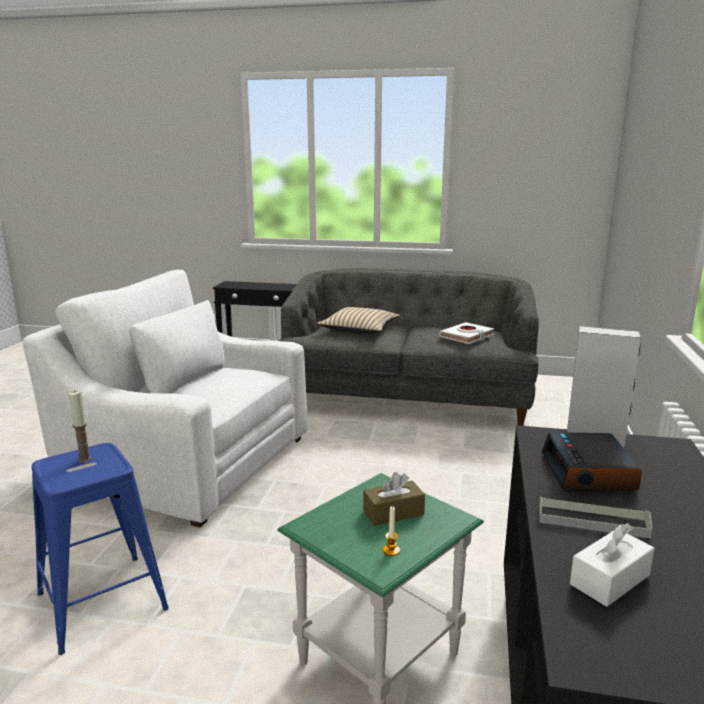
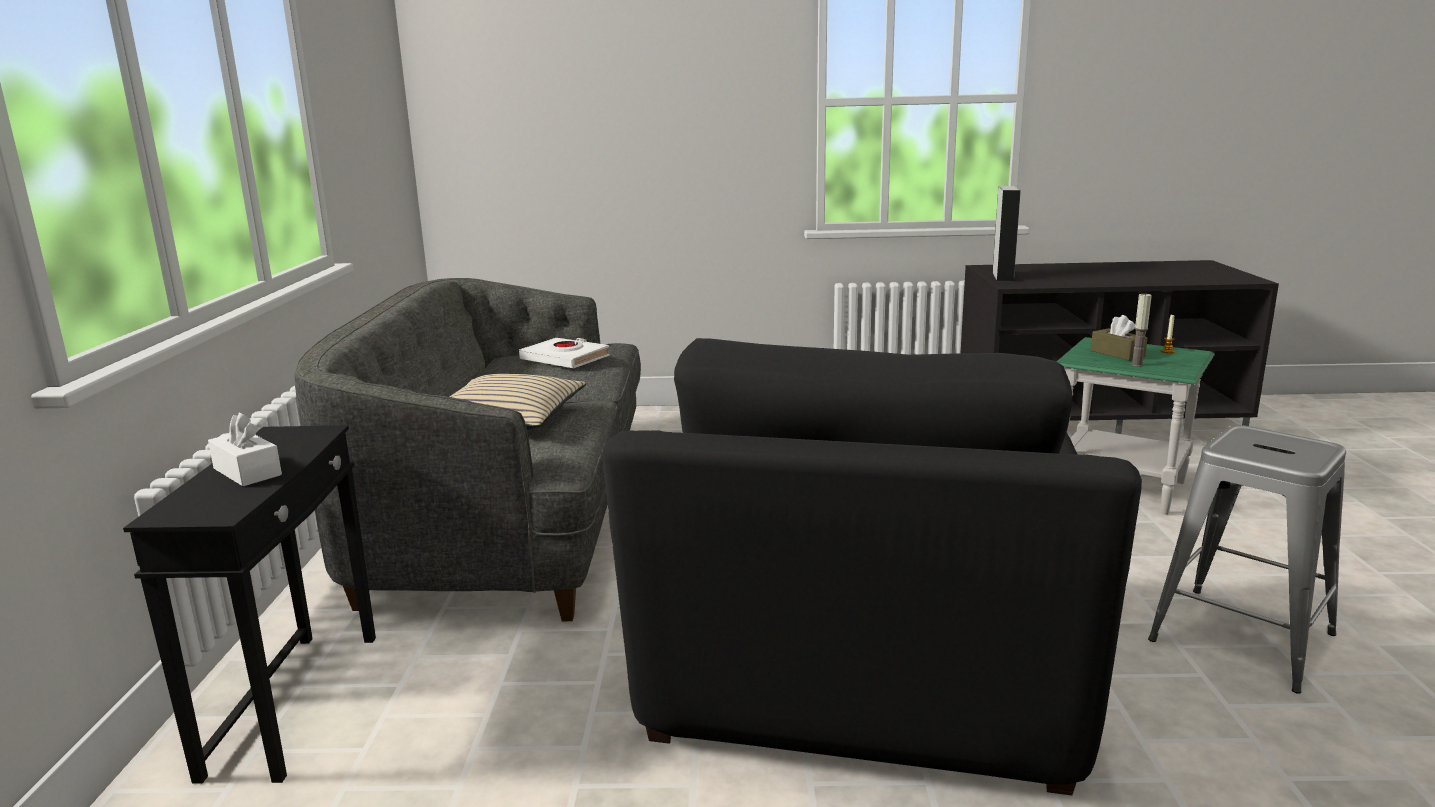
camera: 100 degrees left, 0 degrees up
white armchair [23,270,307,528] -> black armchair [602,338,1142,795]
blue stool [31,443,169,655] -> grey stool [1148,425,1346,694]
candle [68,390,91,462] -> candle moved to [1130,293,1152,367]
grey tray [539,496,652,538] -> none
alarm clock [542,432,642,490] -> none
white tissue box [570,523,654,607] -> white tissue box moved to [208,413,282,486]

